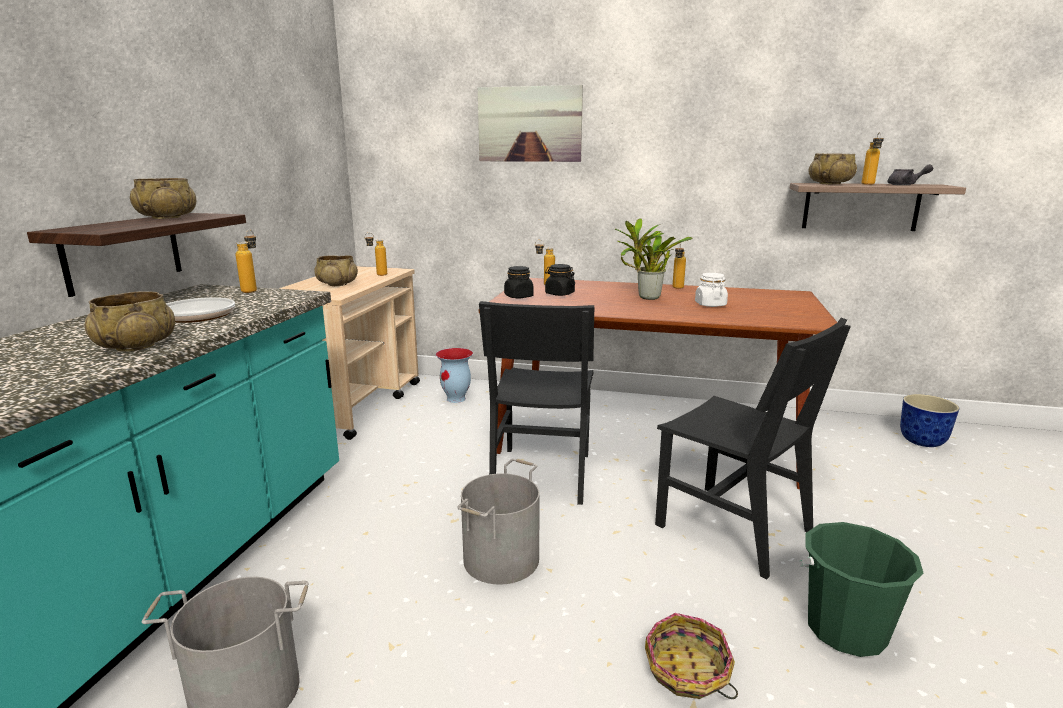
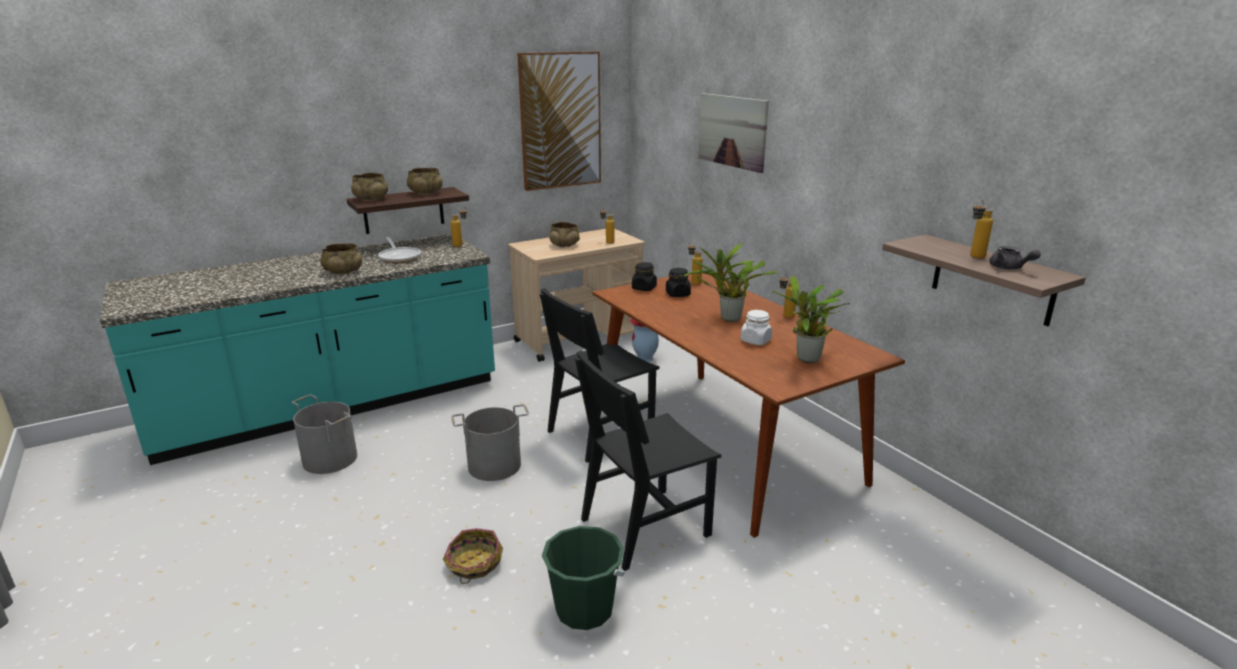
camera: 45 degrees right, 5 degrees up
black chair [655,318,851,579] -> black chair turned 60 degrees clockwise [575,350,721,571]
beige bowl [809,153,857,184] -> beige bowl moved to [351,173,388,201]
planter [900,394,960,447] -> none
none -> picture [517,52,601,191]
none -> potted plant [771,275,850,363]

